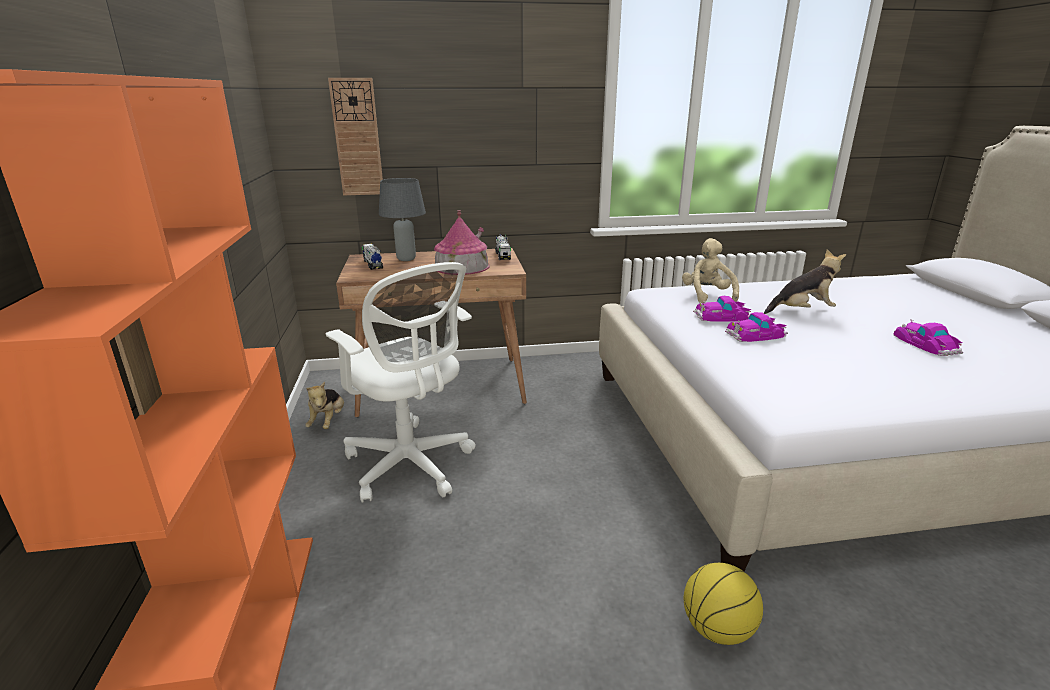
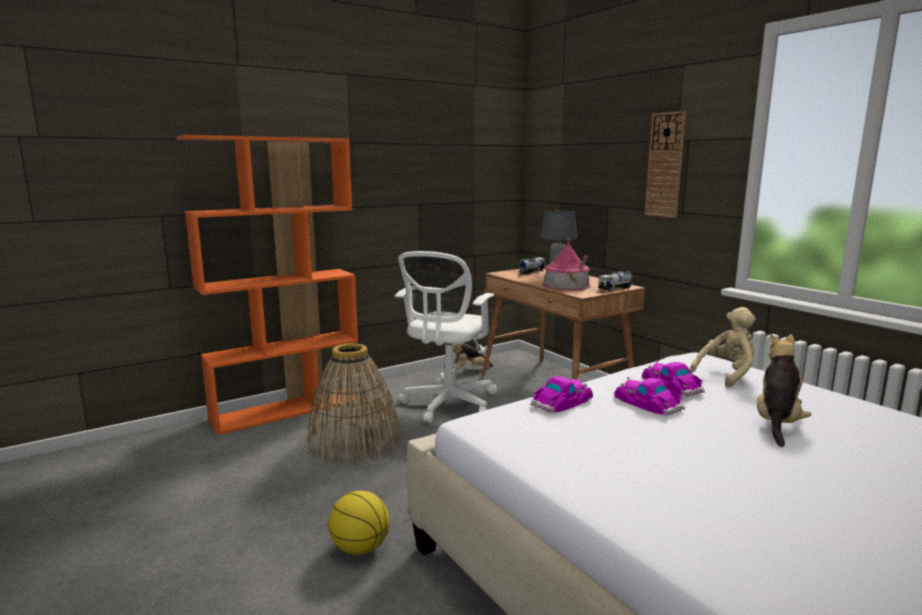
camera: 65 degrees right, 10 degrees down
wall clock [328,78,383,195] -> wall clock moved to [644,111,686,218]
plush toy [764,249,846,314] -> plush toy turned 120 degrees counterclockwise [756,333,812,447]
toy car [894,320,963,356] -> toy car moved to [530,376,593,413]
none -> basket [307,343,401,465]

